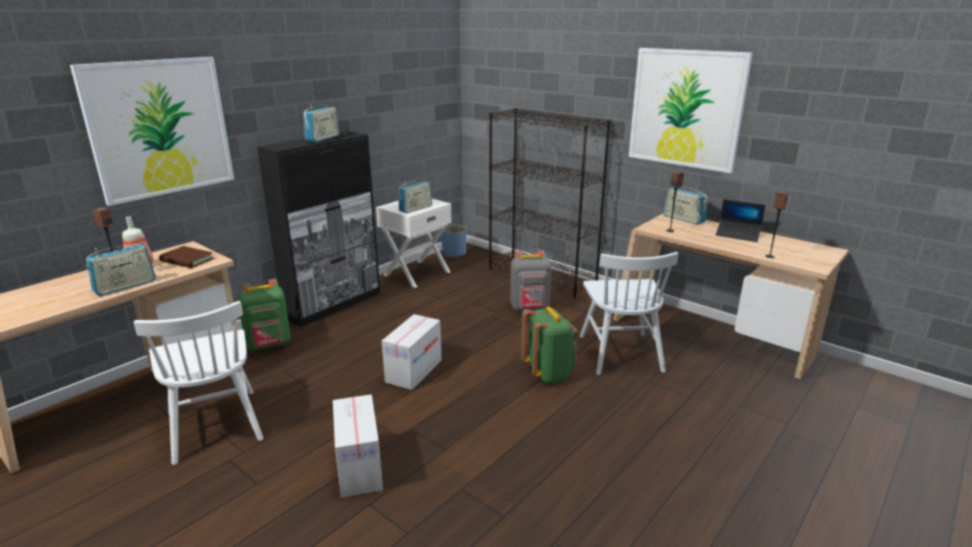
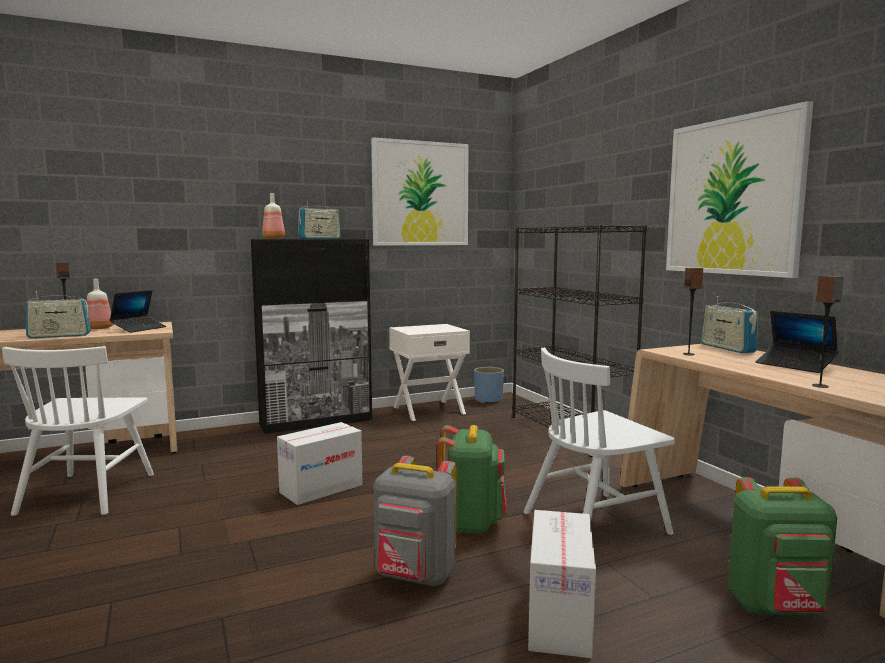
camera: 25 degrees right, 15 degrees down
picture [70,57,234,206] -> picture moved to [371,137,469,246]
brown book [159,246,214,268] -> laptop [109,290,166,333]
green backpack [237,279,291,351] -> green backpack moved to [728,477,837,616]
cardboard box [333,394,383,498] -> cardboard box moved to [528,510,596,658]
radio [399,181,432,213] -> none
grey backpack [510,250,552,311] -> grey backpack moved to [373,456,457,586]
white chair [580,252,679,375] -> white chair turned 45 degrees clockwise [523,348,675,535]
none -> bottle [262,193,285,239]

